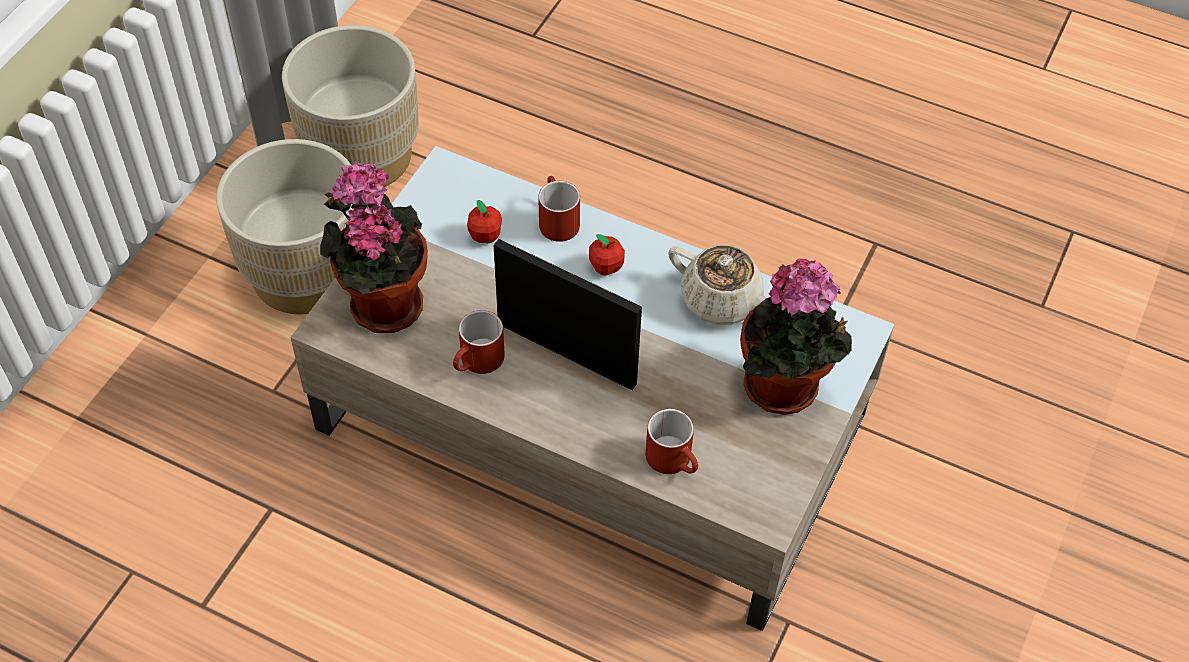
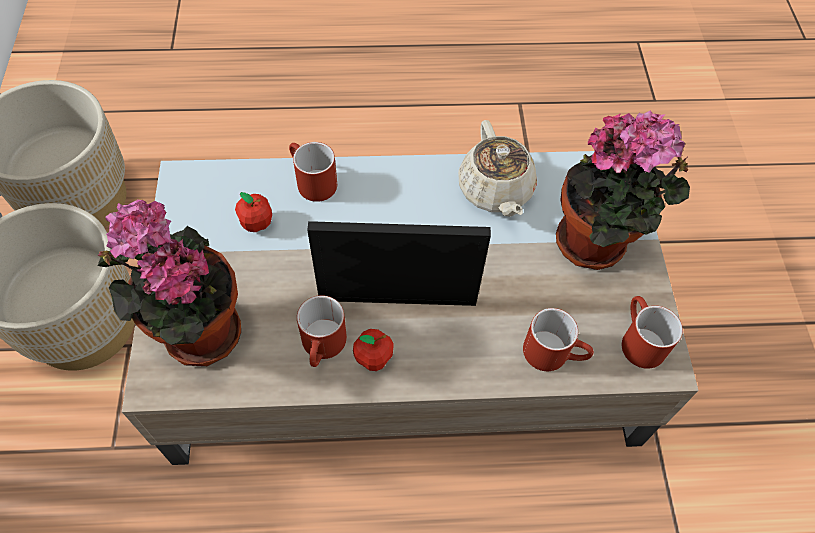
camera: 30 degrees left, 5 degrees up
apple [589,234,625,276] -> apple moved to [353,329,394,371]
beige teapot [668,245,769,325] -> beige teapot turned 75 degrees clockwise [458,120,537,217]
none -> red mug [622,296,683,369]

